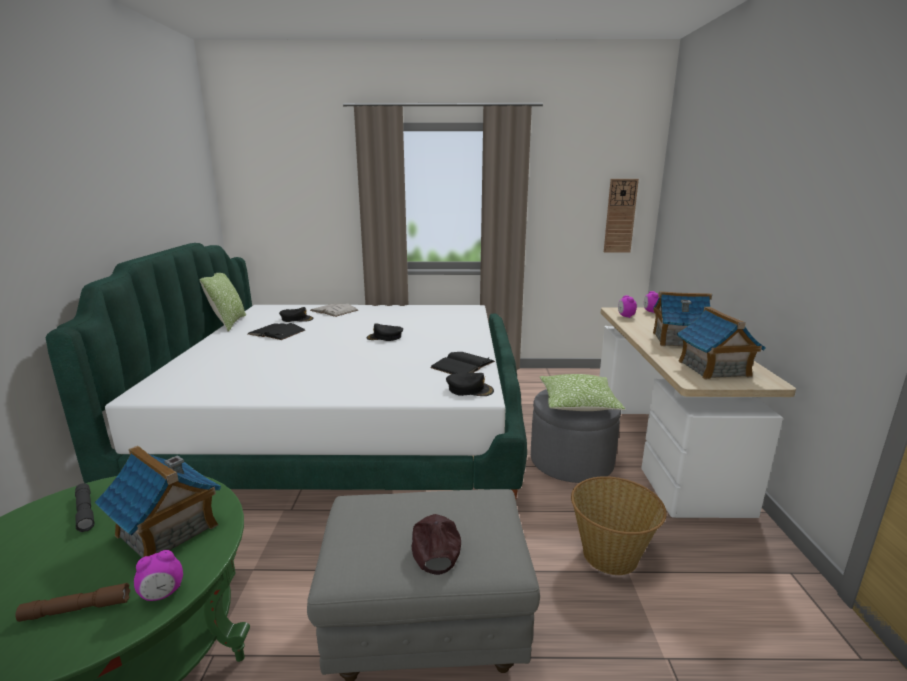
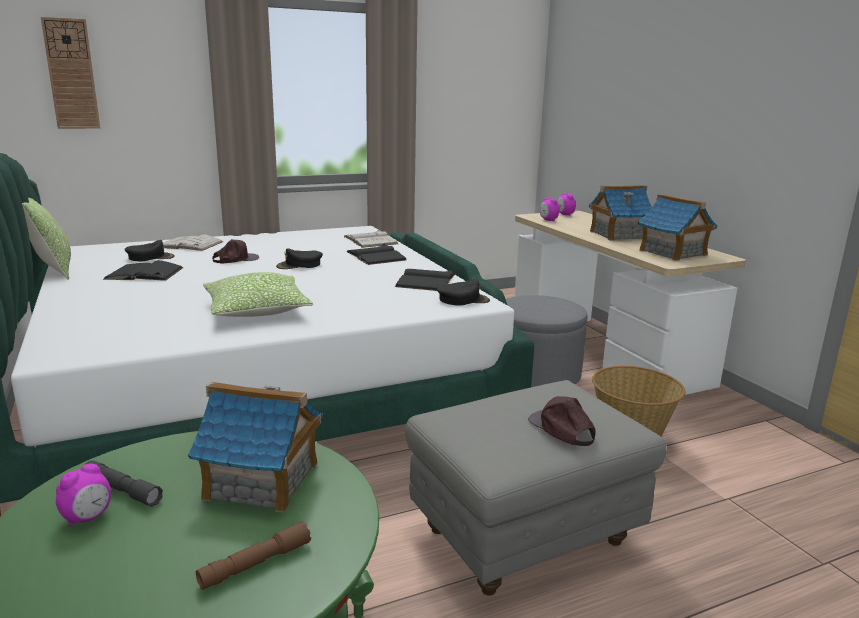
camera: 25 degrees left, 0 degrees up
alarm clock [134,550,183,601] -> alarm clock moved to [56,464,111,526]
pillow [540,374,626,411] -> pillow moved to [203,272,313,317]
wall clock [604,179,639,253] -> wall clock moved to [41,17,100,129]
none -> brown cap [212,239,259,264]
none -> white book [344,229,398,248]
none -> black book [346,244,406,265]

